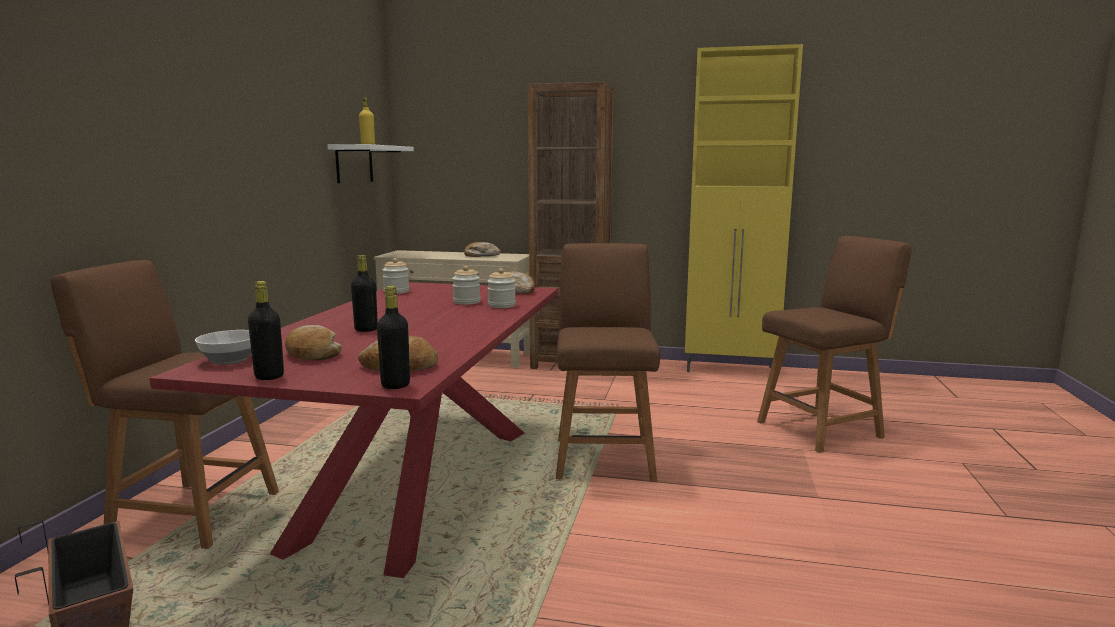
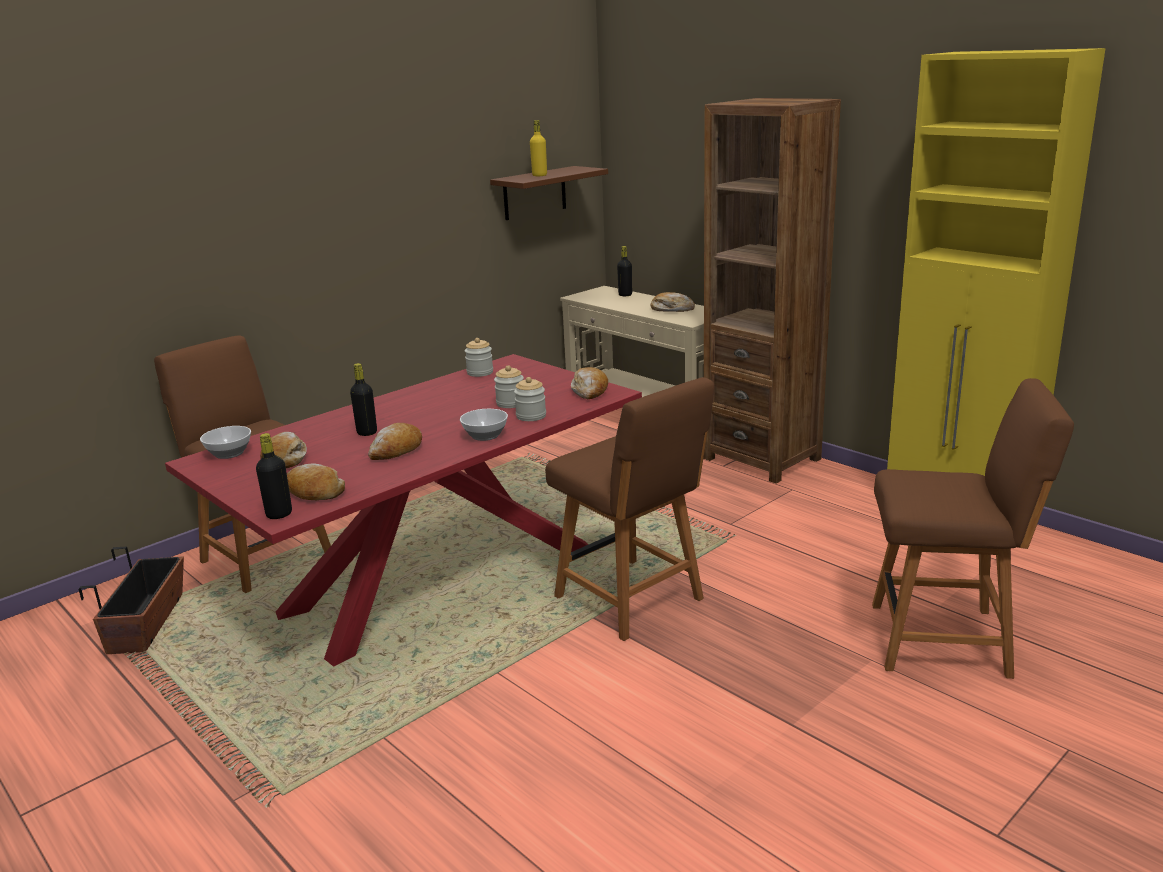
camera: 35 degrees right, 10 degrees up
black bottle [248,281,284,380] -> black bottle moved to [617,246,632,296]
white shelf [327,144,414,183] -> brown shelf [490,166,608,220]
brown chair [556,243,660,482] -> brown chair turned 105 degrees clockwise [545,377,714,641]
none -> bread [368,423,422,460]
none -> bowl [460,409,508,441]

